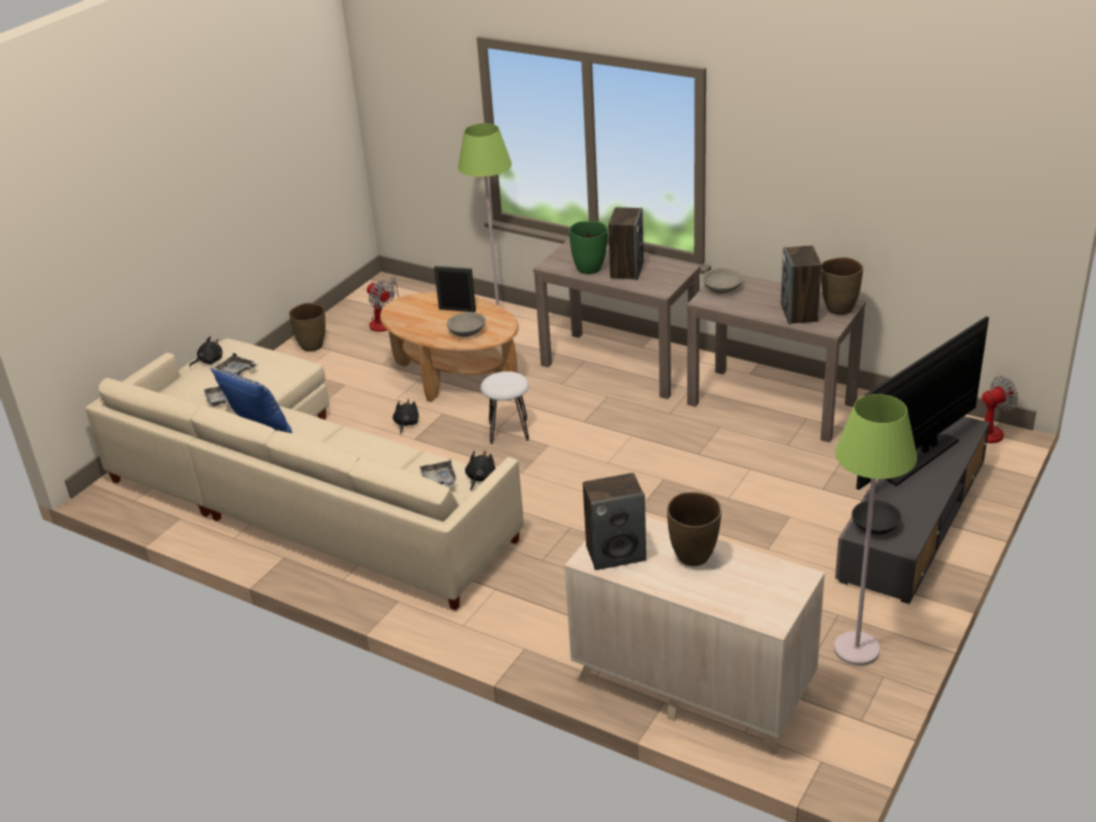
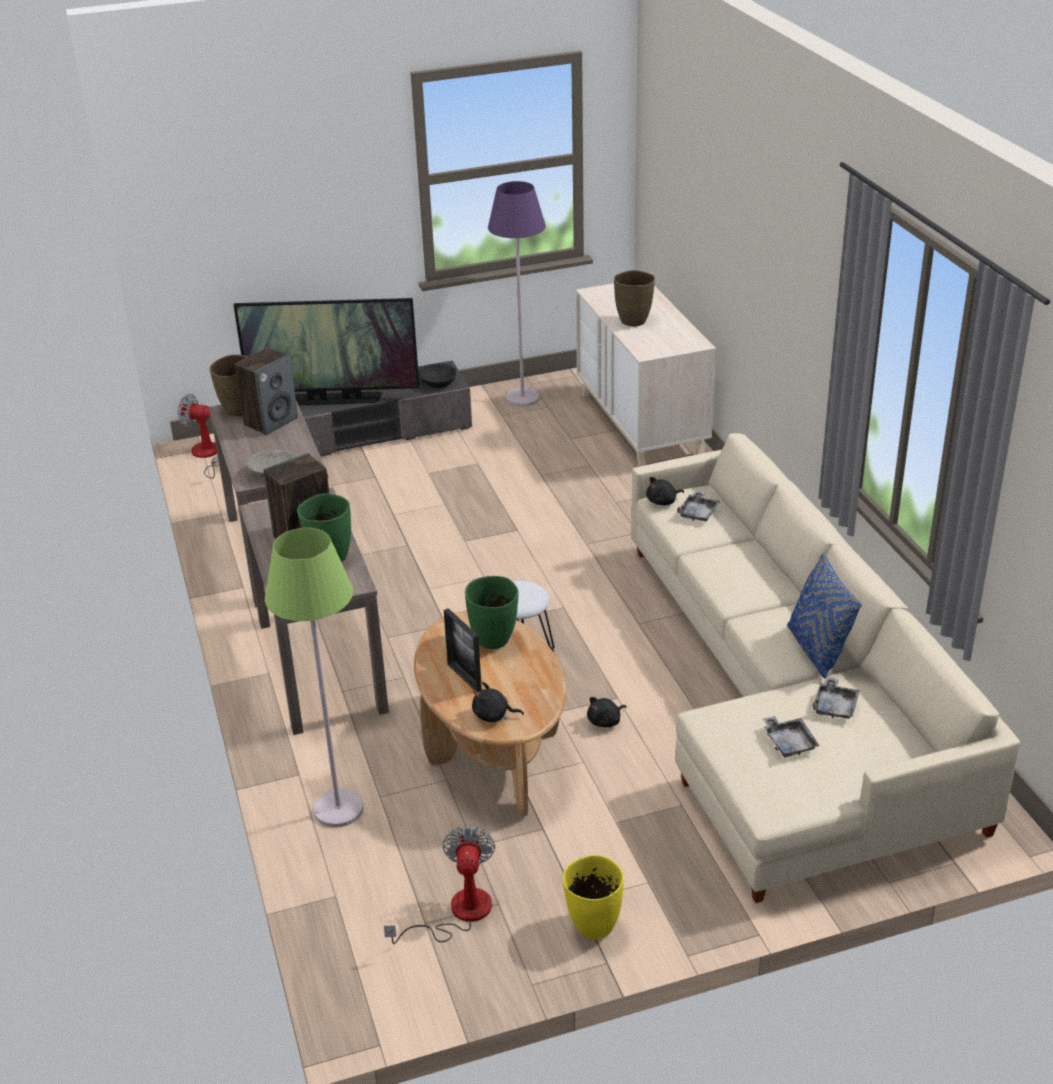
camera: 140 degrees left, 0 degrees up
black plush toy [189,337,223,367] -> black plush toy moved to [472,682,524,722]
brown vase [289,303,325,352] -> yellow vase [563,855,624,939]
grey bowl [447,312,486,337] -> green vase [465,576,519,649]
speaker [583,473,646,570] -> none
green floor lamp [834,394,917,666] -> purple floor lamp [488,181,546,407]

